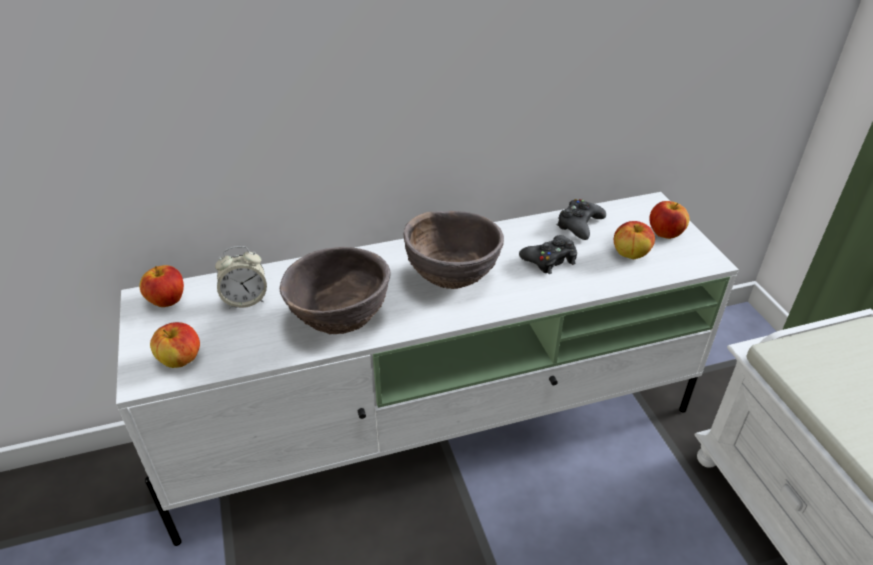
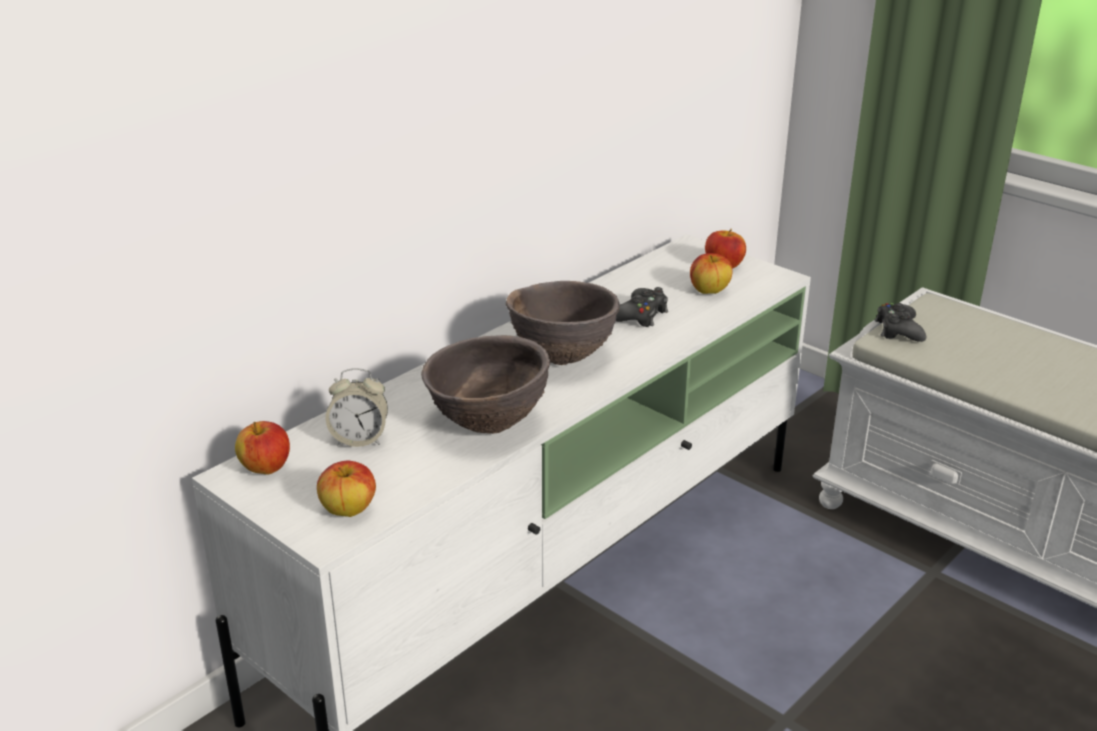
camera: 30 degrees left, 10 degrees down
alarm clock [215,246,267,309] -> alarm clock turned 45 degrees clockwise [326,368,388,447]
black game controller [557,199,606,240] -> black game controller moved to [875,303,926,342]

